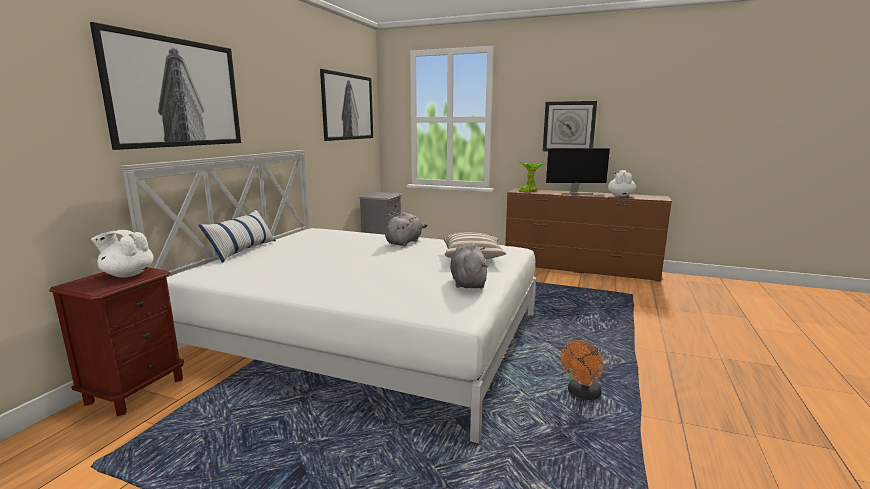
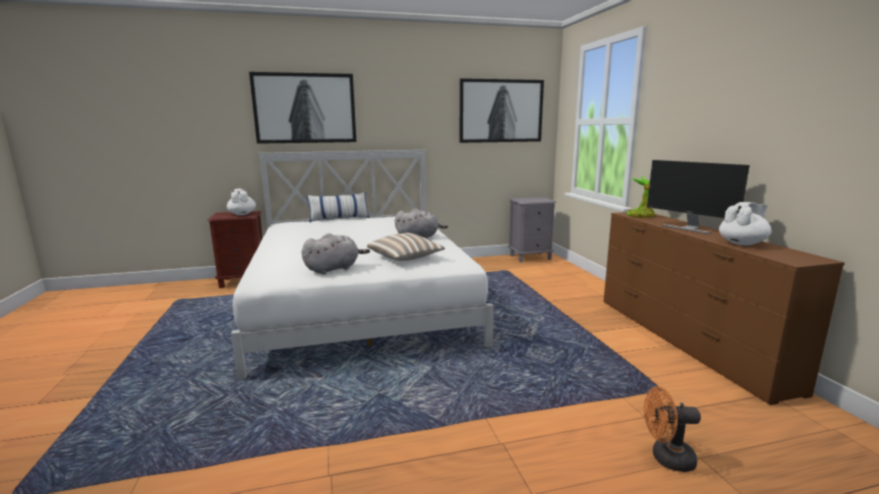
camera: 55 degrees right, 0 degrees up
wall clock [543,101,597,151] -> none
orange fan [560,340,603,400] -> orange fan moved to [644,386,701,472]

